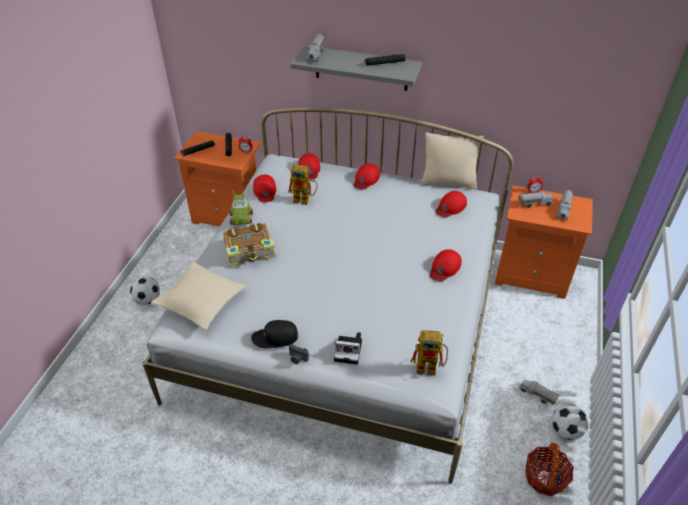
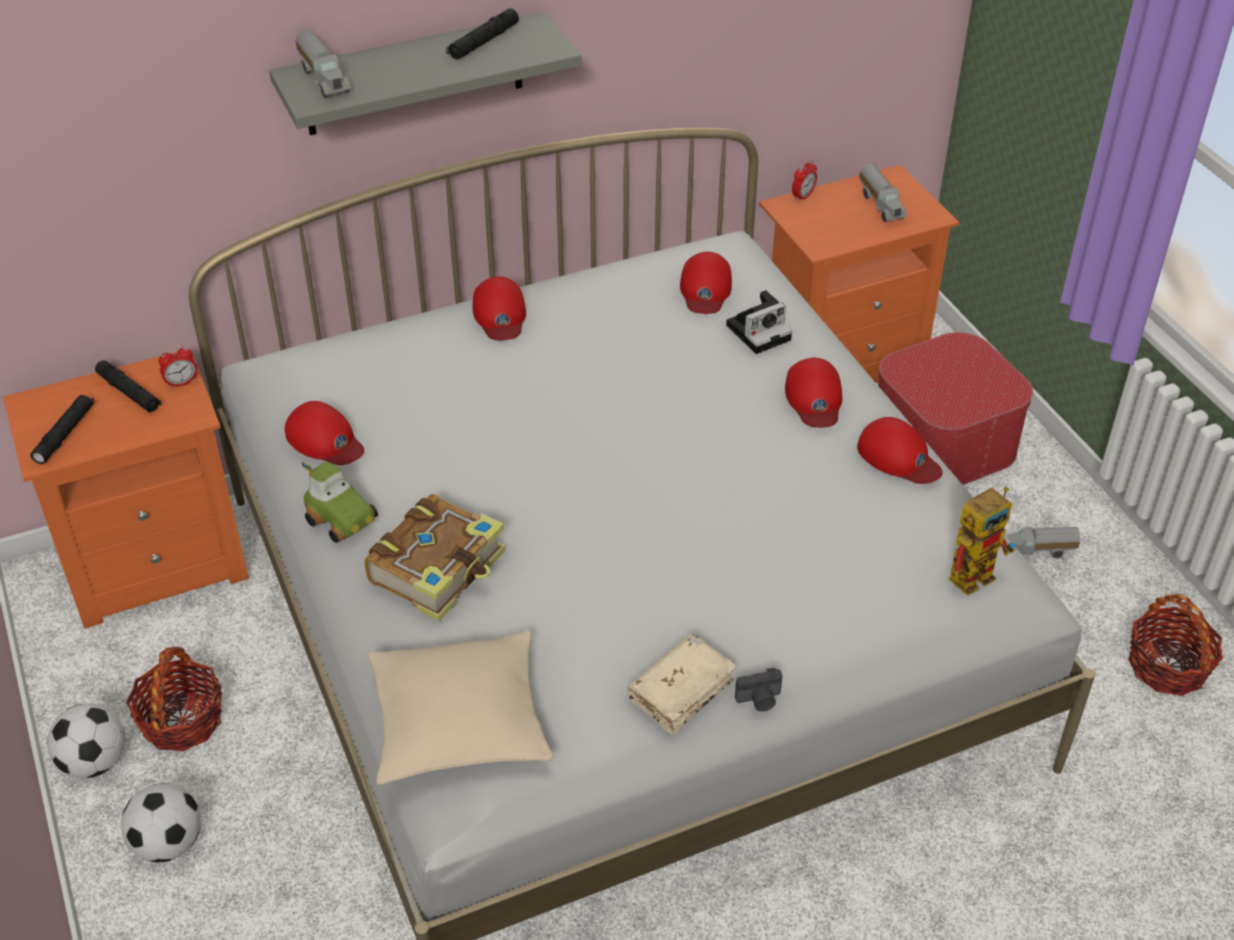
camera: 40 degrees left, 0 degrees up
black cap [251,320,299,348] -> beige book [627,634,737,735]
toy robot [288,164,318,205] -> none
red cap [298,153,320,180] -> red cap moved to [857,417,943,484]
camera [334,332,362,365] -> camera moved to [726,290,792,354]
beige pillow [420,133,484,189] -> none
toy truck [518,191,553,208] -> none
football [552,404,588,440] -> football moved to [47,703,125,778]
none -> basket [126,647,222,752]
none -> ottoman [878,332,1033,485]

